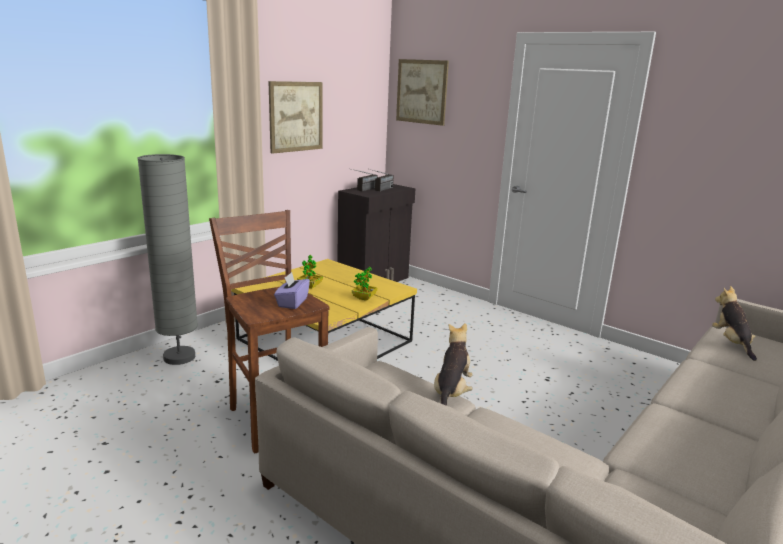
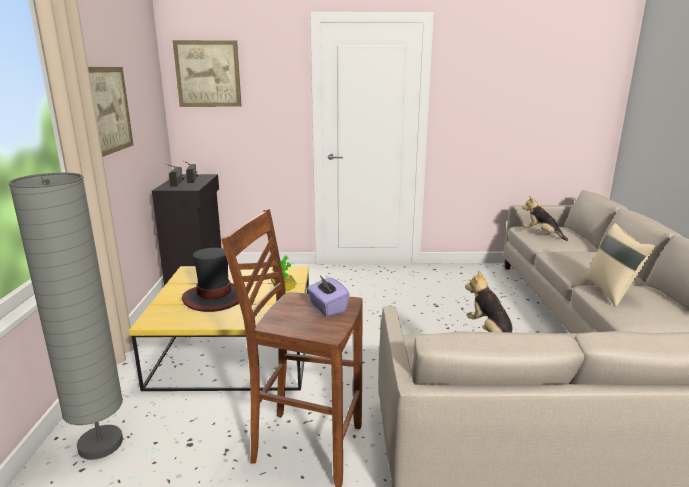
camera: 40 degrees left, 0 degrees up
potted plant [297,255,323,289] -> hat [182,248,239,312]
none -> beige pillow [584,223,655,307]

